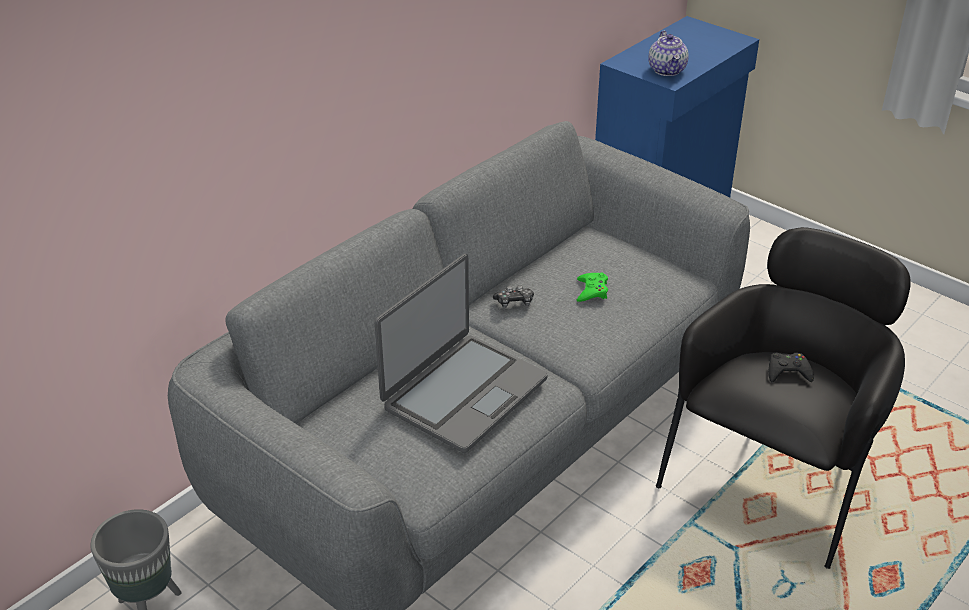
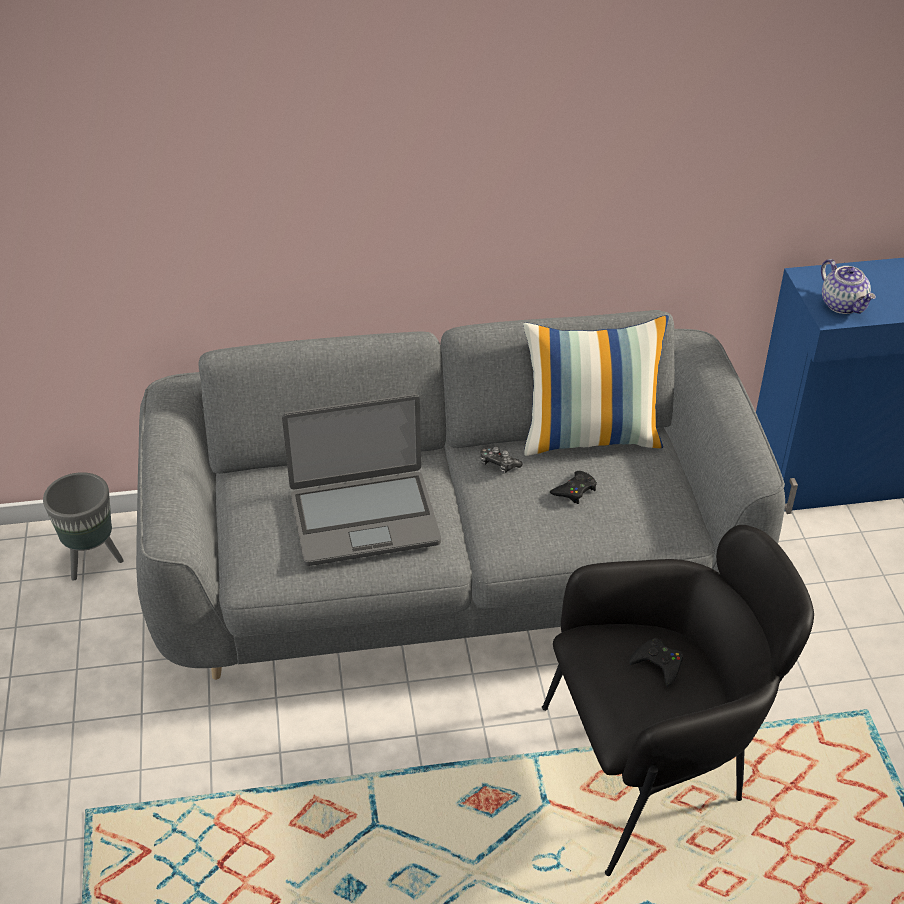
camera: 40 degrees right, 5 degrees up
green game controller [577,272,608,302] -> black game controller [550,471,597,504]
teapot [648,31,689,76] -> teapot turned 60 degrees counterclockwise [821,259,876,314]
none -> pillow [523,315,669,456]

